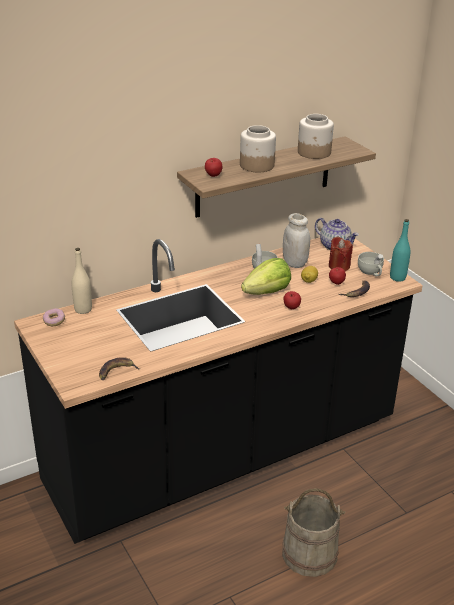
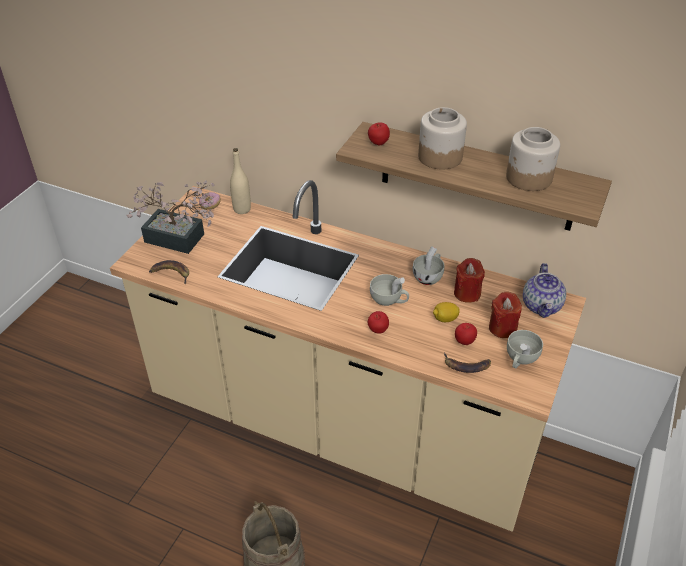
camera: 55 degrees right, 10 degrees up
black counter [14,238,423,544] -> beige counter [110,180,586,532]
lettuce [241,258,291,295] -> white cup [370,274,409,306]
white jar [283,213,310,268] -> red candle [454,258,485,303]
turquoise bottle [390,219,410,282] -> none
none -> potted plant [126,180,215,254]

